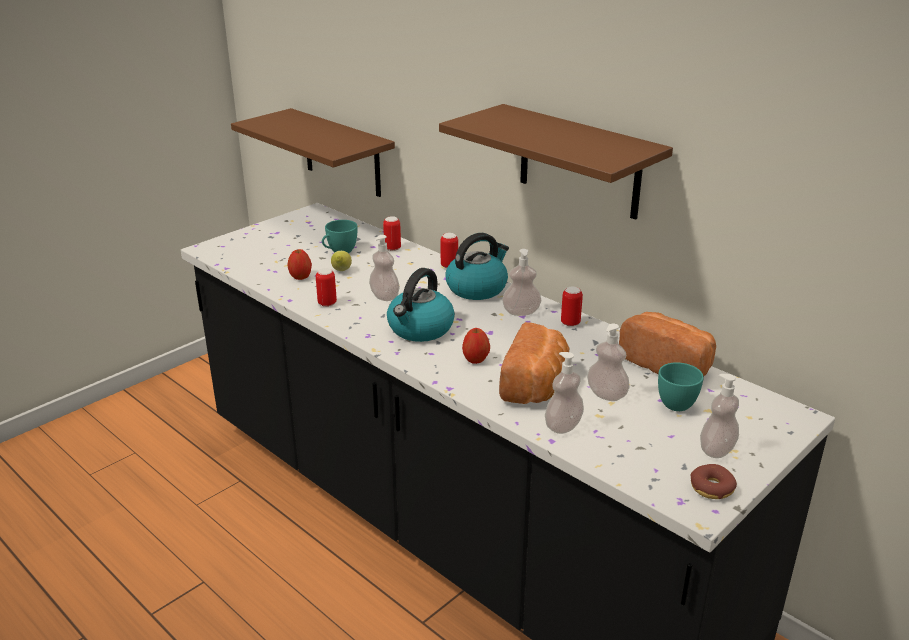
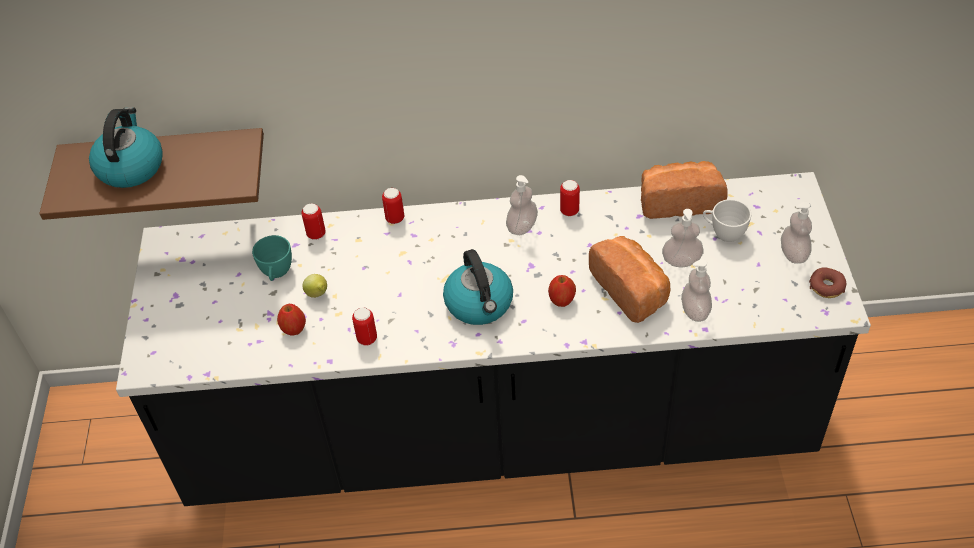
camera: 45 degrees left, 20 degrees up
soap dispenser [369,235,400,301] -> none
brown shelf [439,104,673,220] -> none
kettle [446,233,509,300] -> kettle moved to [89,107,163,188]
turquoise cup [658,362,704,411] -> white cup [703,199,751,242]

